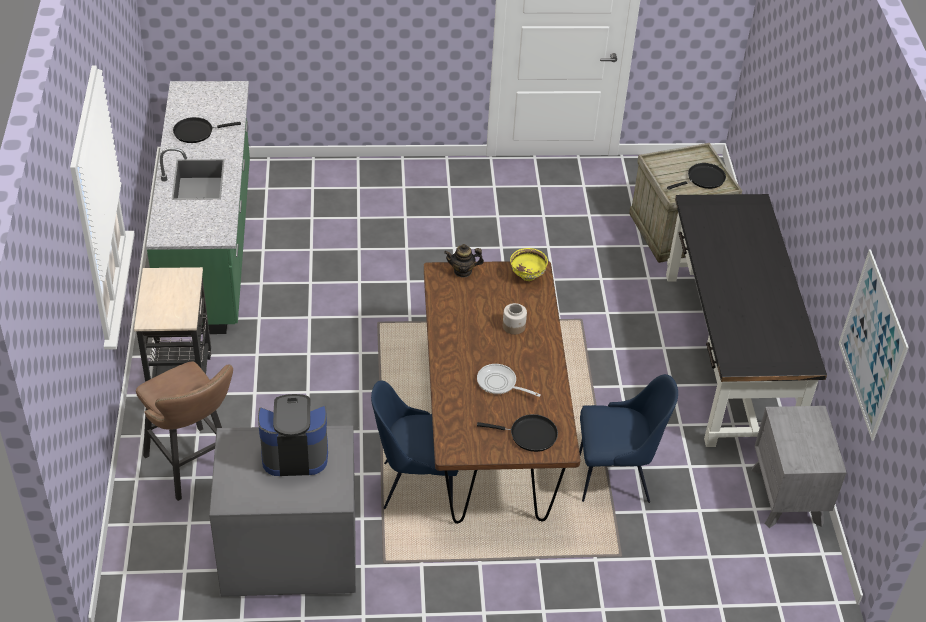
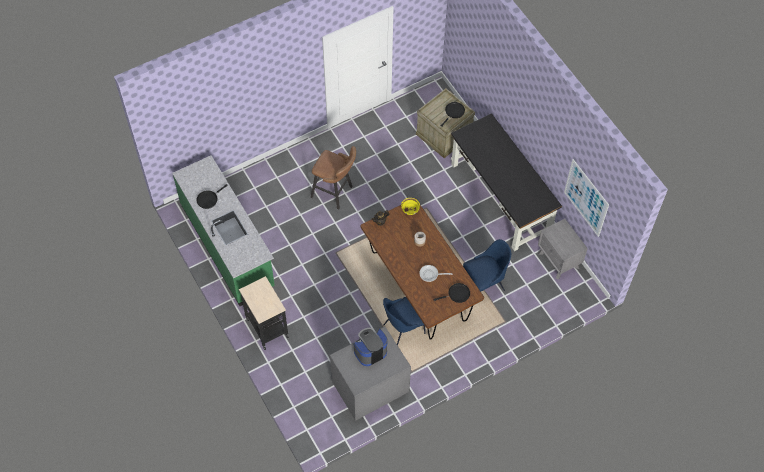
camera: 25 degrees left, 15 degrees up
brown stool [136,362,233,501] -> brown stool moved to [311,146,356,209]

